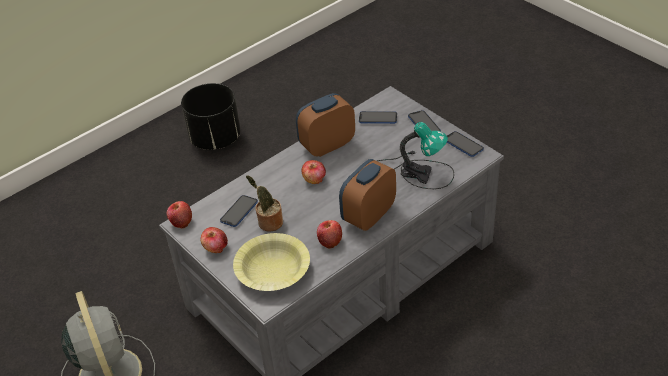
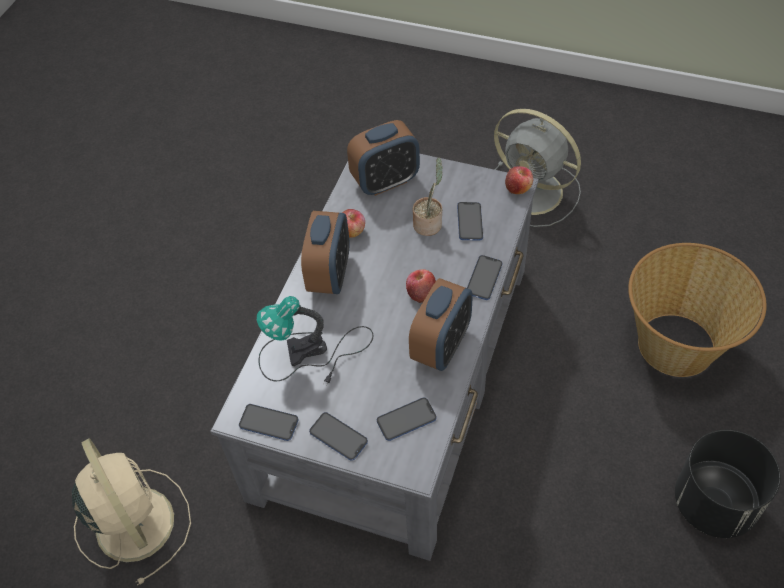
camera: 150 degrees right, 10 degrees up
apple [200,227,228,253] -> none
yellow bowl [233,233,310,291] -> alarm clock [347,120,420,196]
none -> beige fan [72,438,191,585]
none -> phone [467,255,503,300]
none -> basket [628,243,767,377]

